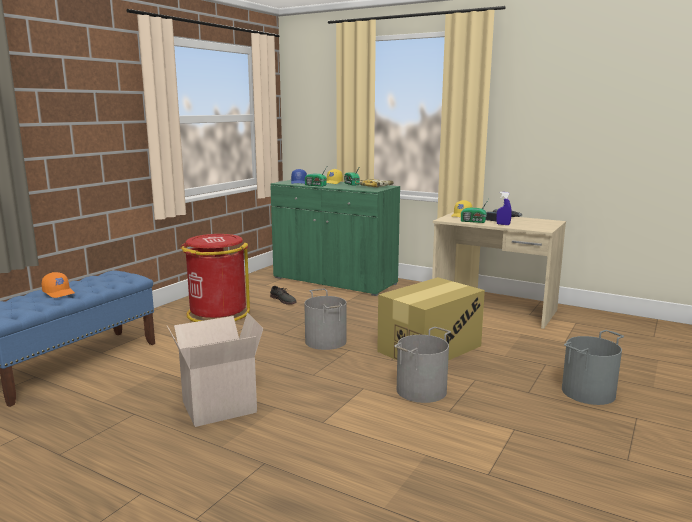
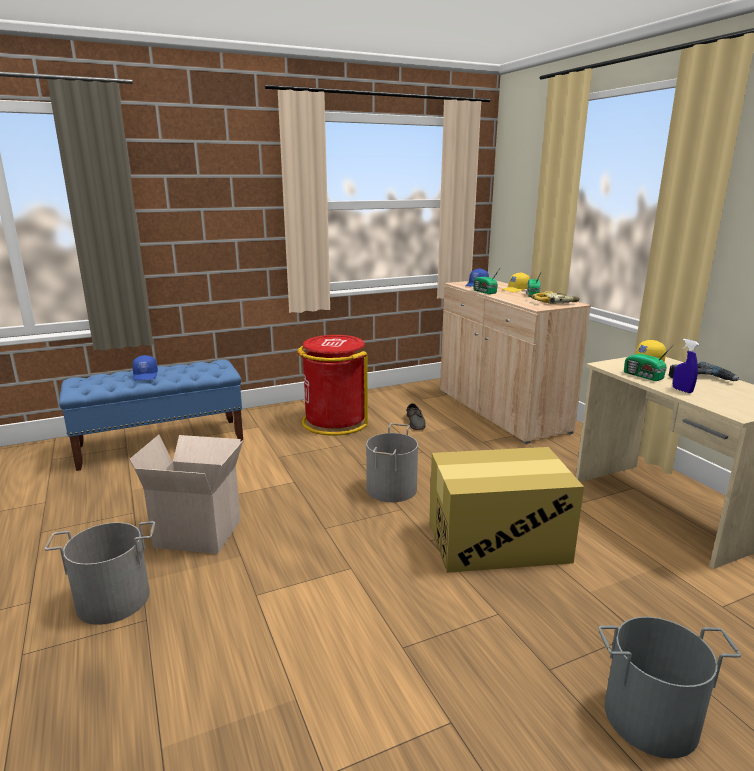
camera: 35 degrees right, 5 degrees up
orange cap [42,272,75,298] -> blue cap [132,355,158,380]
green cabinet [270,180,400,296] -> beige cabinet [440,281,591,444]
grey bucket [394,327,451,403] -> grey bucket moved to [44,521,155,625]

